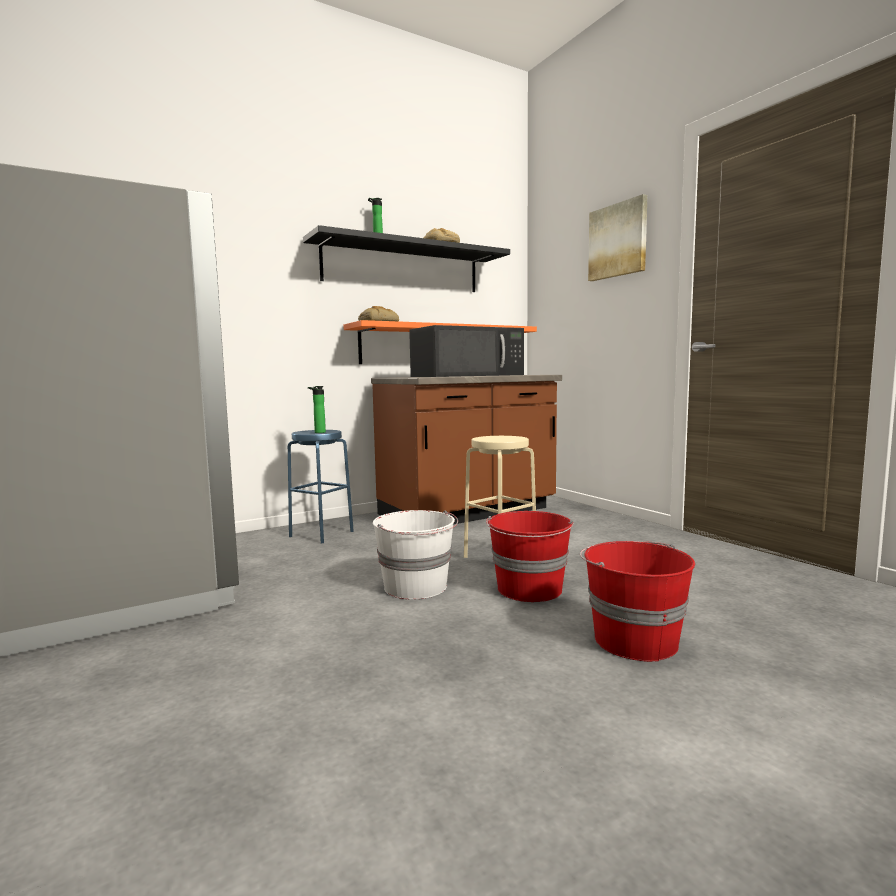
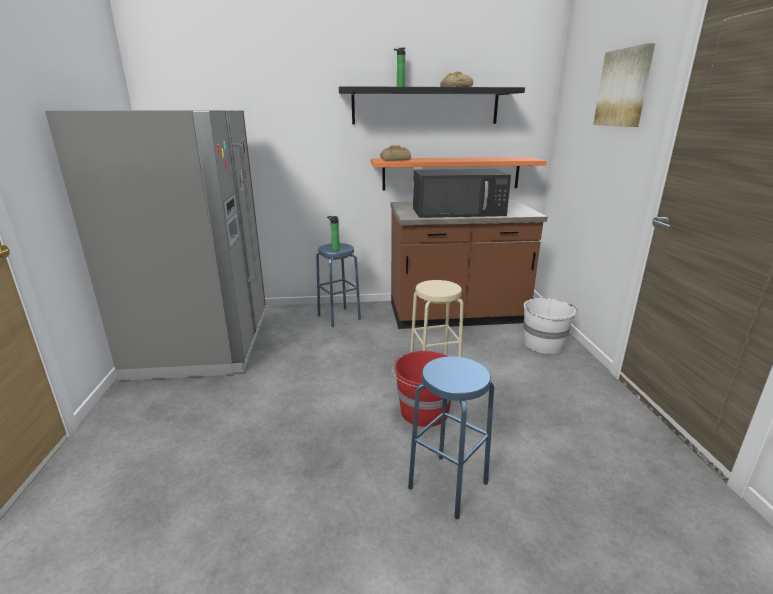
camera: 25 degrees right, 15 degrees up
white bucket [373,510,458,599] -> white bucket moved to [524,298,578,354]
red bucket [580,541,695,662] -> blue stool [408,357,494,519]

